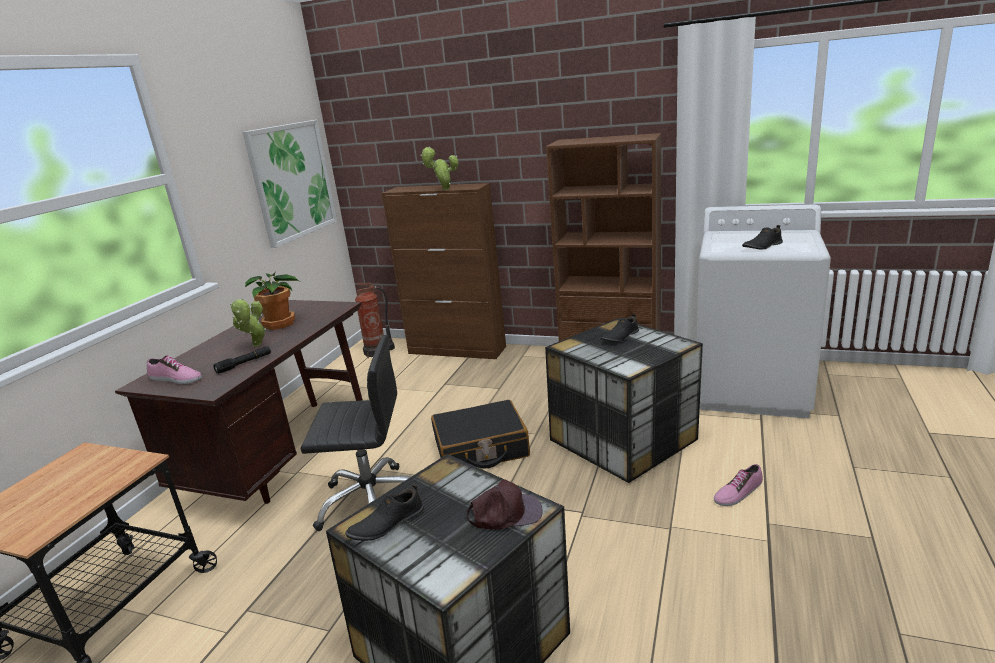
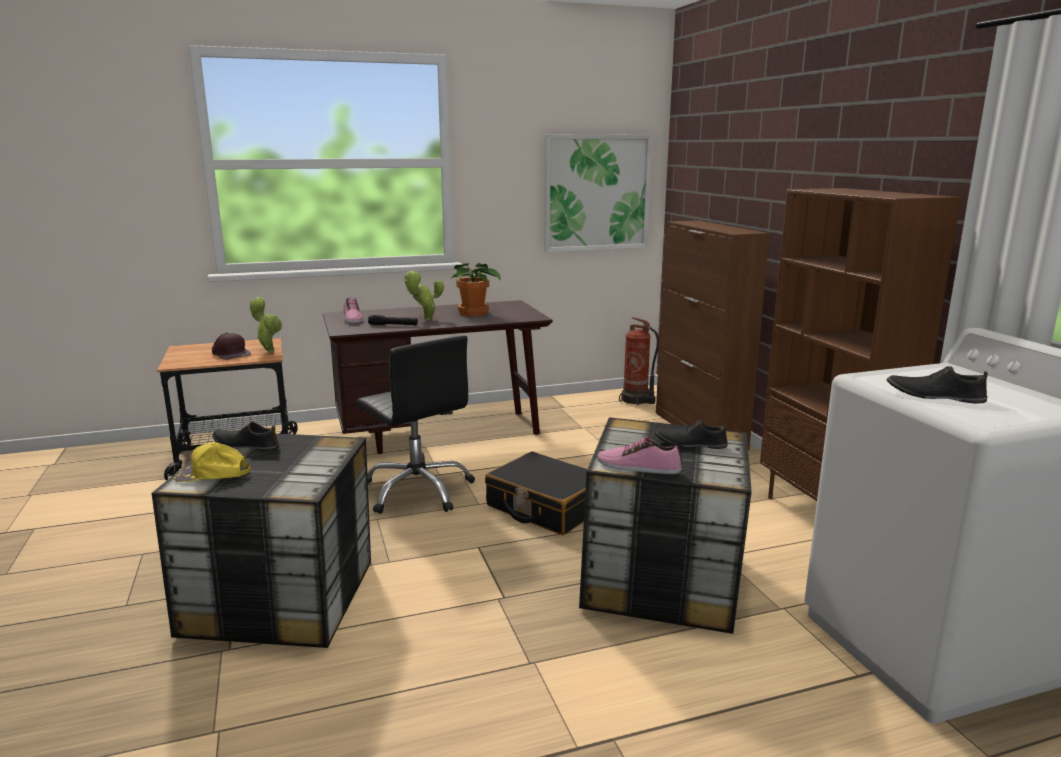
camera: 50 degrees right, 5 degrees down
potted plant [420,147,459,190] -> potted plant moved to [250,297,282,352]
brown cap [466,479,543,530] -> brown cap moved to [212,333,251,360]
shoe [714,464,763,506] -> shoe moved to [598,438,682,474]
none -> yellow cap [174,442,251,482]

